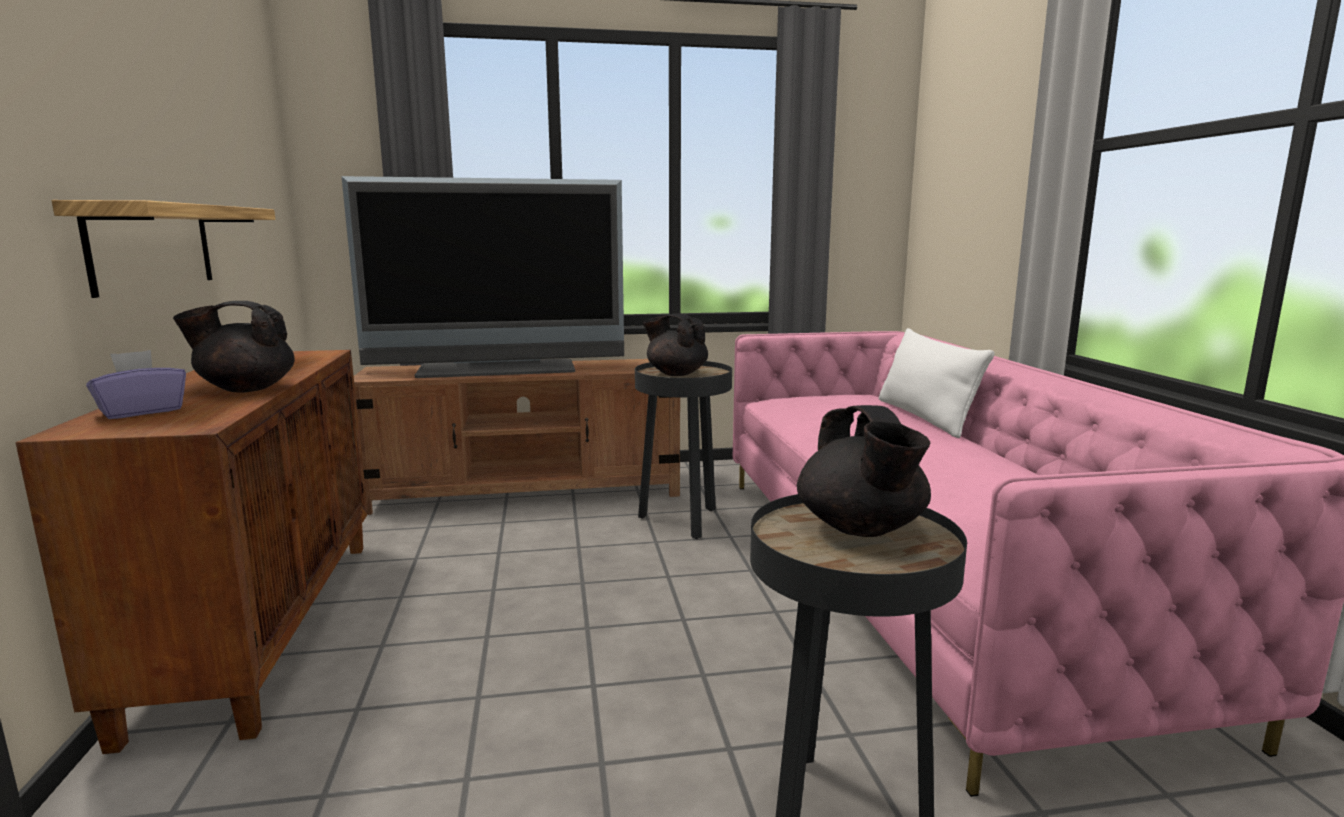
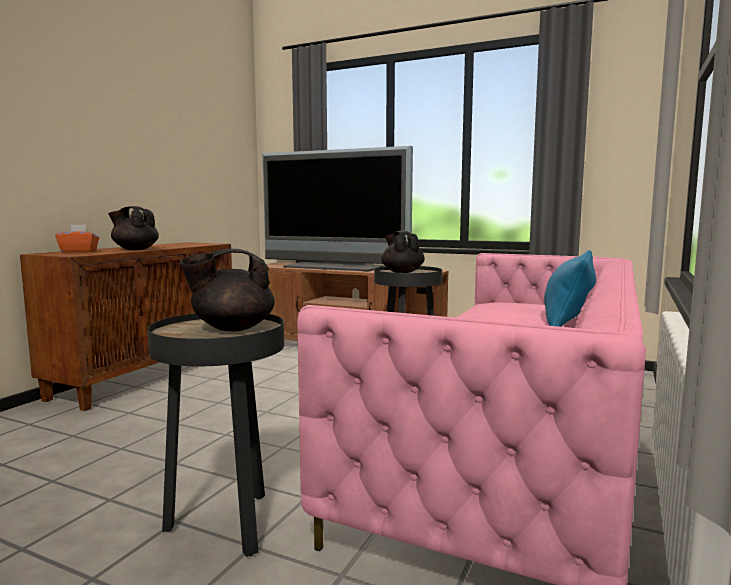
camera: 35 degrees right, 5 degrees down
shelf [52,200,275,298] -> none
purple tissue box [86,350,186,419] -> orange tissue box [55,224,99,252]
black teapot [797,405,931,537] -> black teapot turned 45 degrees clockwise [180,249,275,331]
white pillow [879,328,995,438] -> blue pillow [544,250,596,327]

